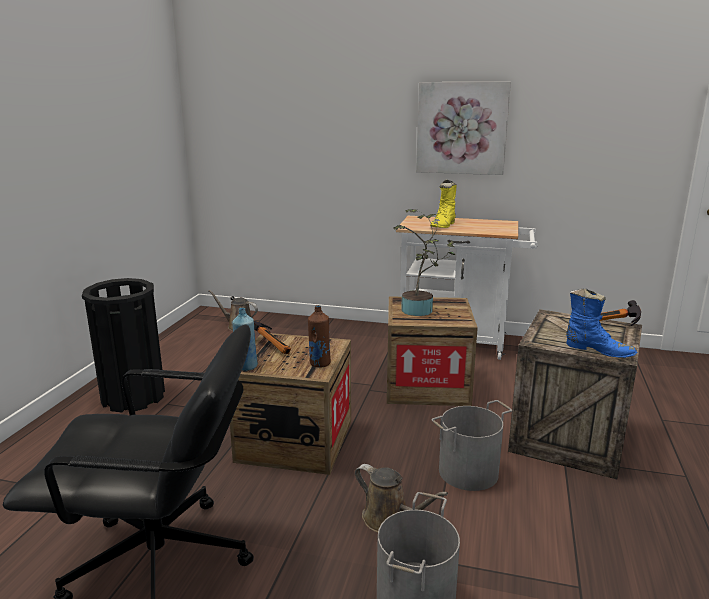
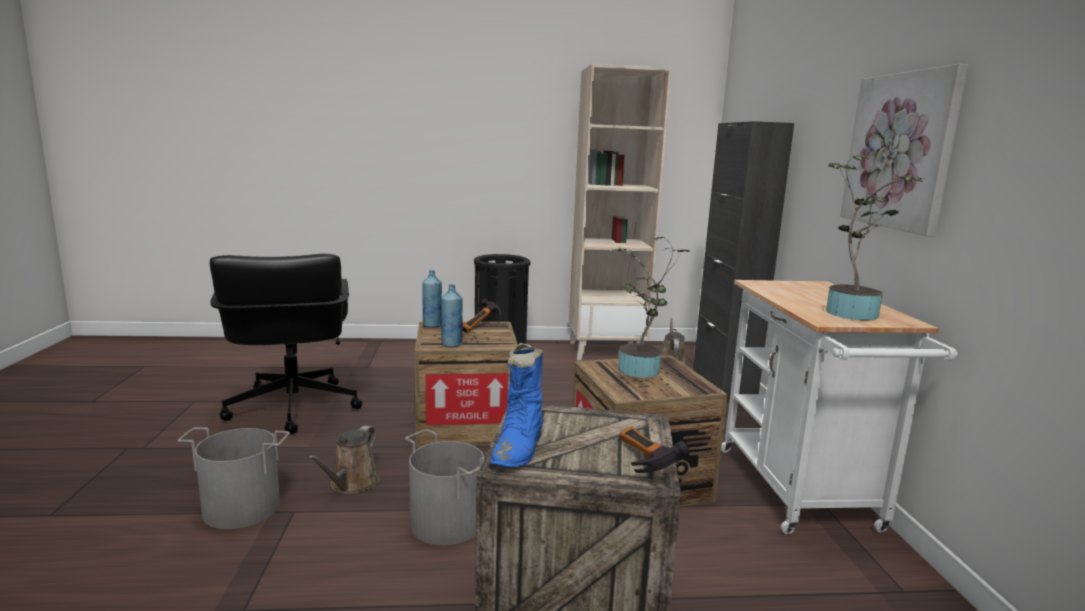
camera: 70 degrees right, 5 degrees down
brown bottle [308,305,331,368] -> blue bottle [441,284,463,347]
yellow boot [430,179,457,228] -> none
none -> beige bookcase [569,64,672,360]
none -> black cabinet [693,121,794,403]
none -> potted plant [826,155,923,320]

